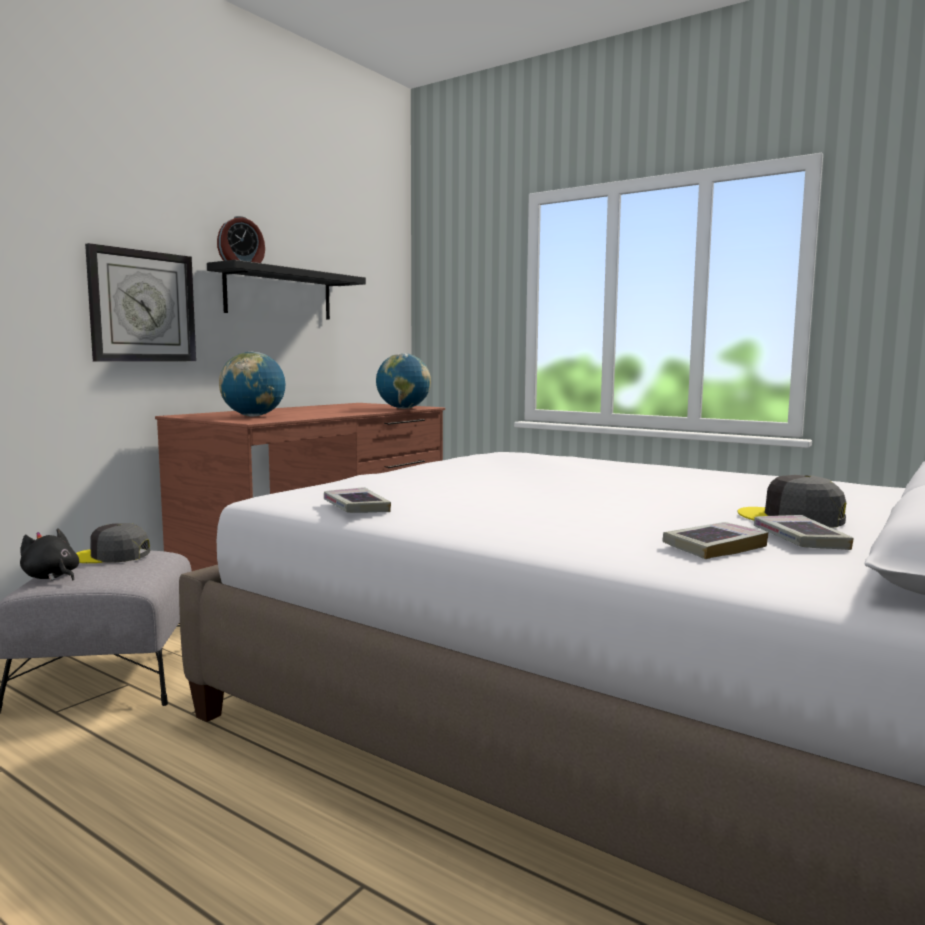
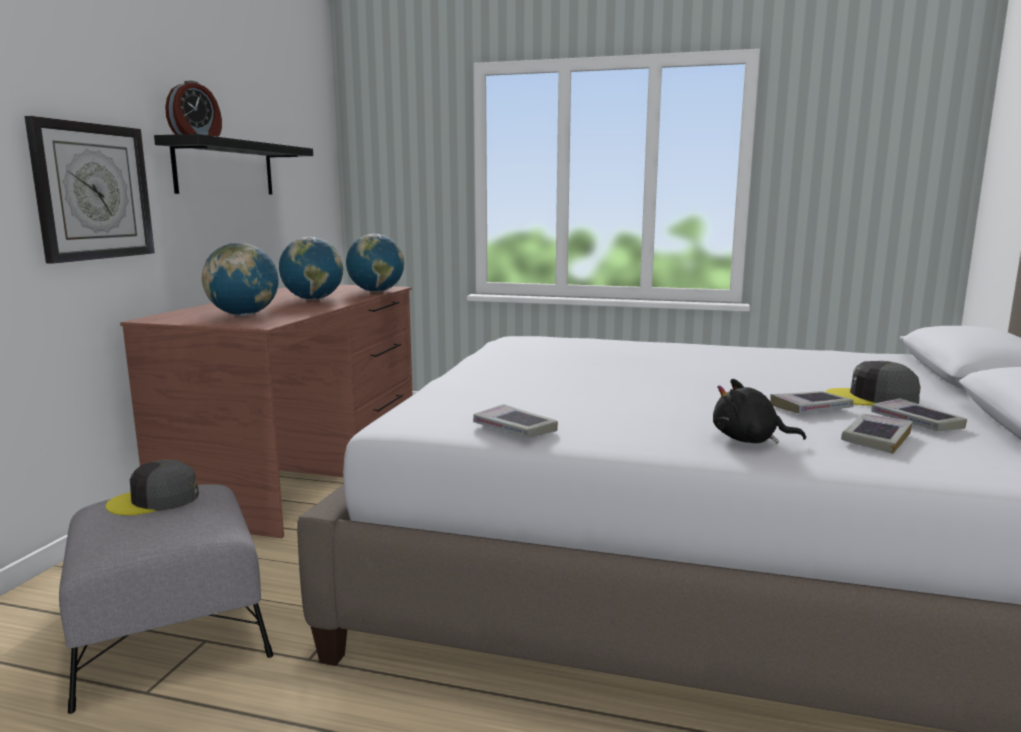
camera: 20 degrees left, 5 degrees up
black plush toy [20,529,79,581] -> black plush toy moved to [713,379,806,444]
none -> globe [279,237,343,300]
none -> book [770,391,853,413]

